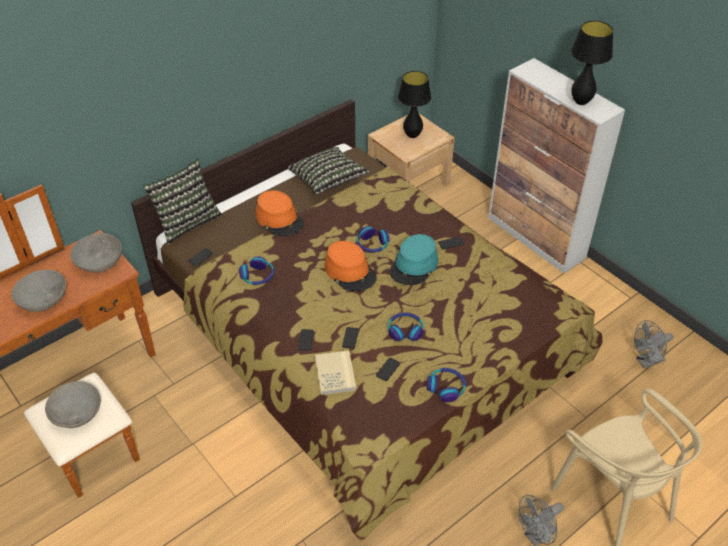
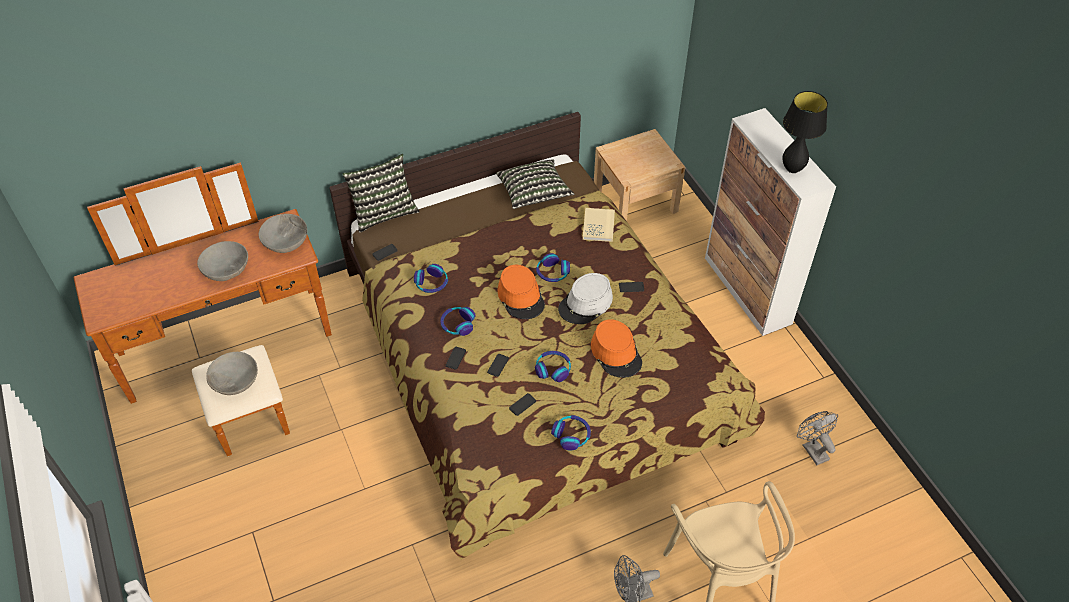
camera: 15 degrees right, 5 degrees up
orange hat [256,190,304,236] -> orange hat moved to [591,319,642,378]
beige book [315,351,356,395] -> beige book moved to [583,208,615,242]
turquoise hat [390,234,438,285] -> grey hat [558,273,613,324]
black table lamp [398,71,431,138] -> none
grey fan [634,320,674,369] -> grey fan turned 75 degrees clockwise [797,411,838,465]
none -> headphones [440,307,476,336]

